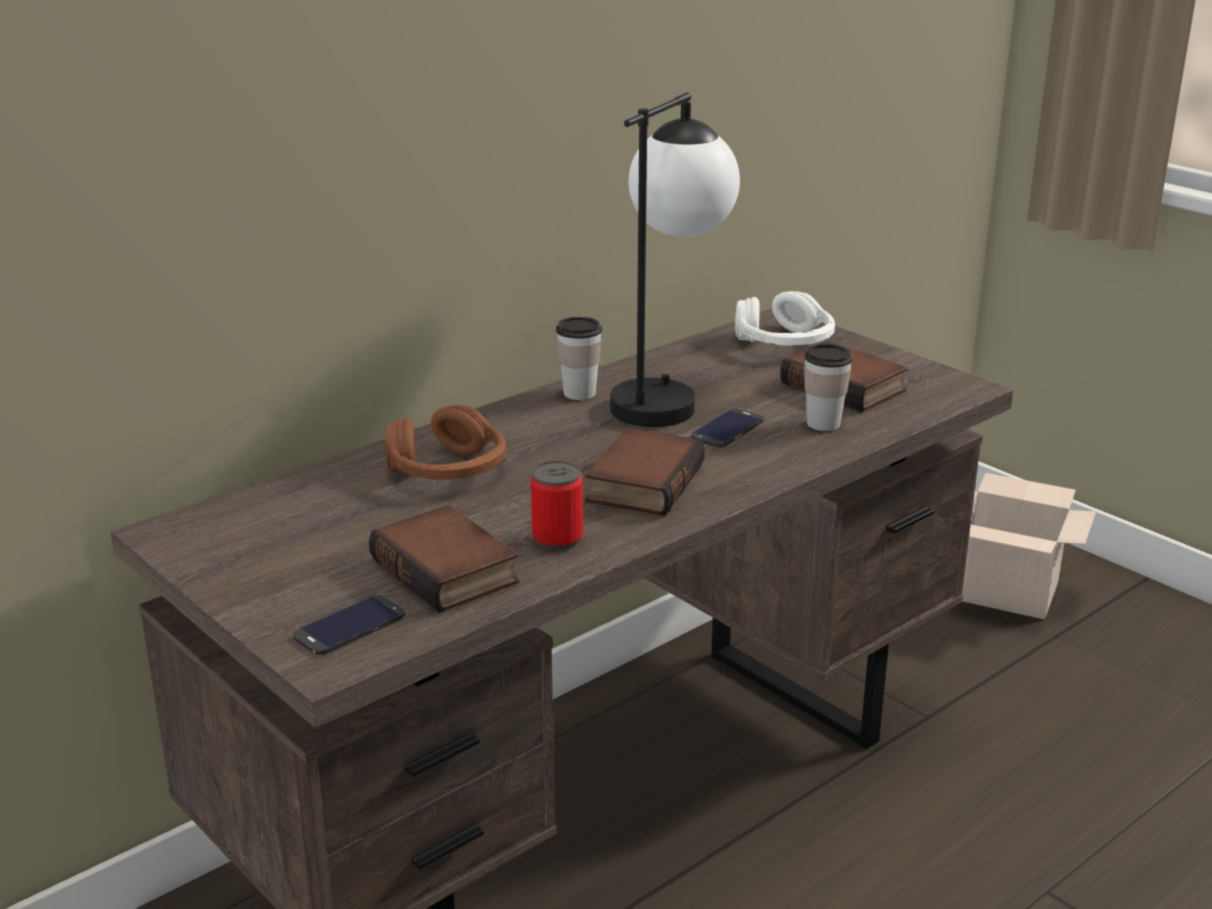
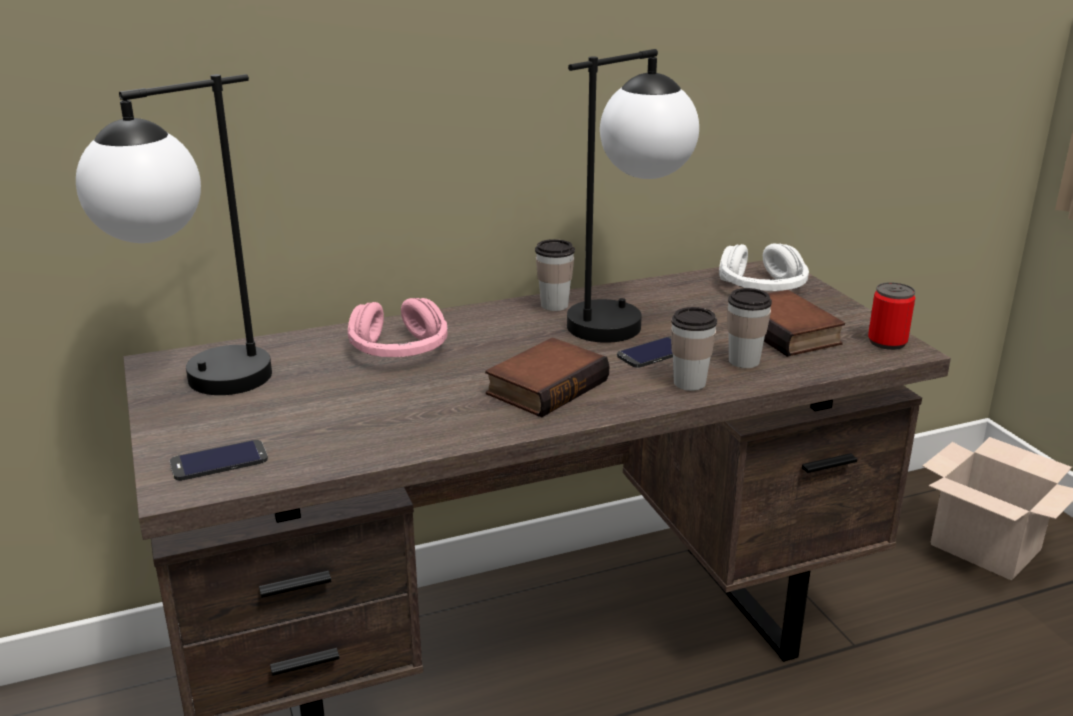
camera: 20 degrees right, 0 degrees up
book [369,505,519,613] -> none
brown headphones [385,405,506,480] -> pink headphones [348,298,448,357]
can [531,461,583,550] -> can moved to [868,282,915,350]
none -> table lamp [76,74,272,395]
none -> cup [671,307,717,391]

